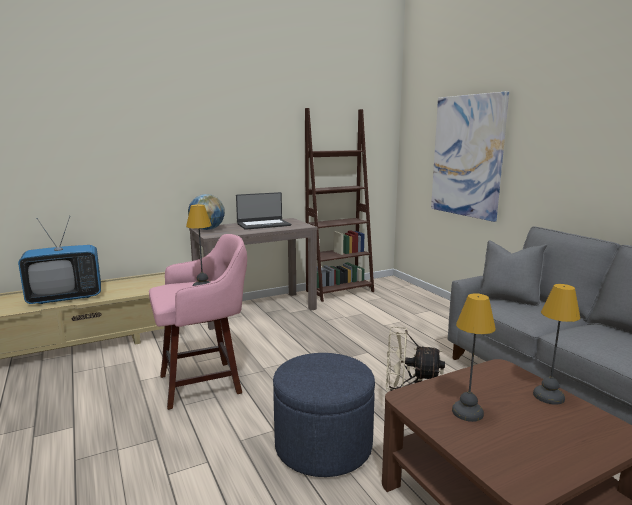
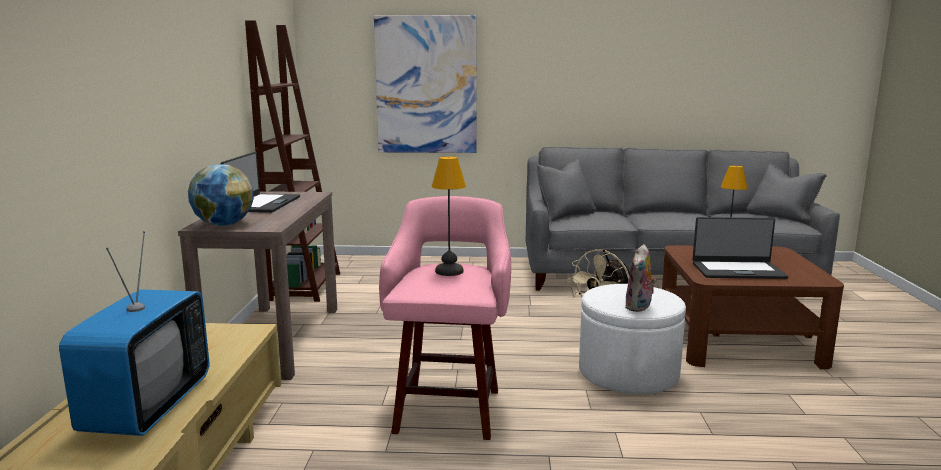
camera: 60 degrees left, 0 degrees up
blue ottoman [273,353,375,477] -> white ottoman [579,284,686,394]
table lamp [452,293,496,422] -> laptop [692,217,788,279]
none -> plush toy [625,244,657,312]

